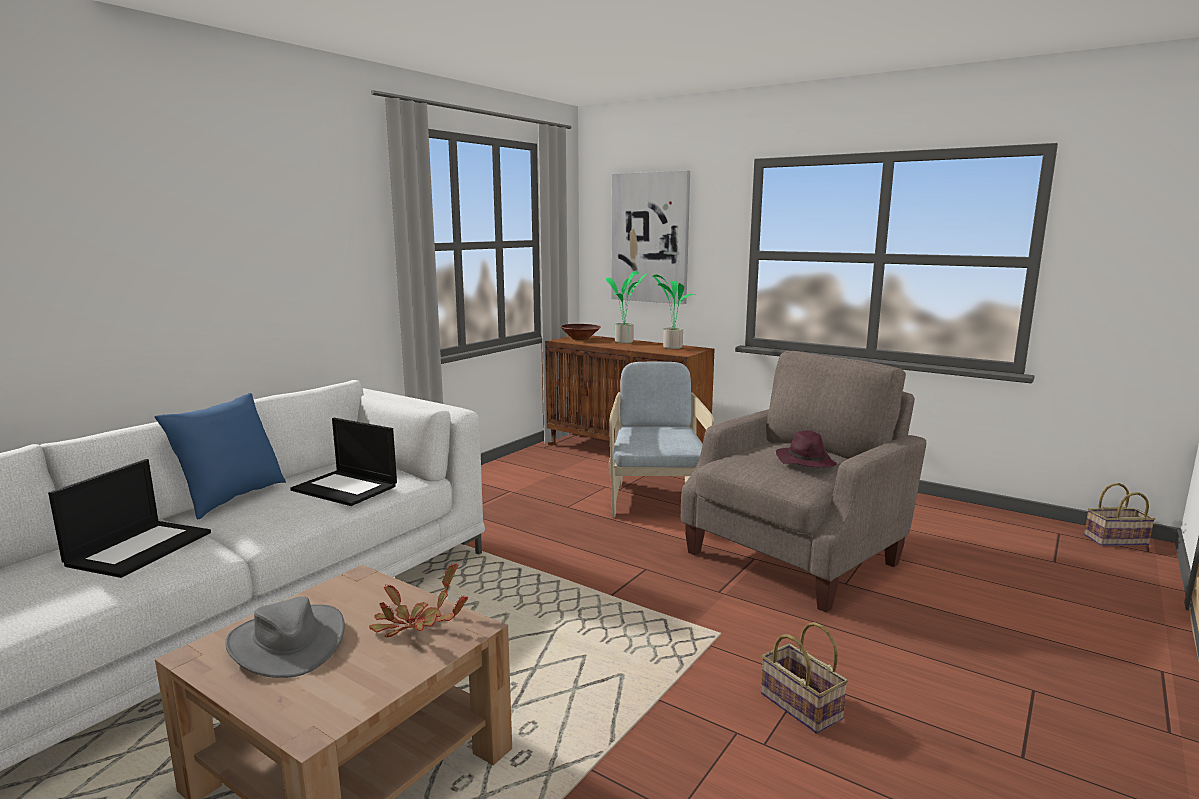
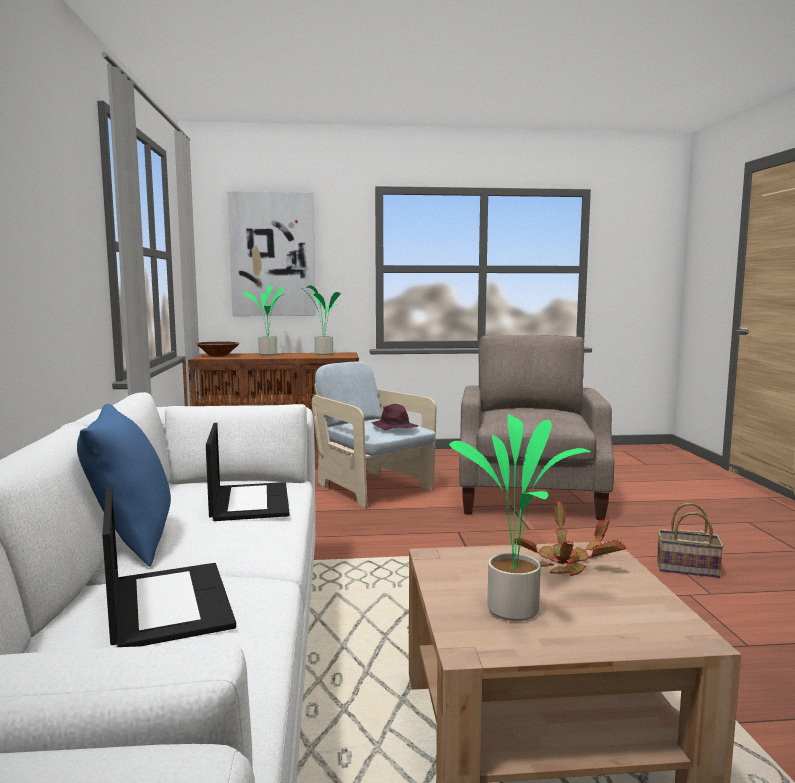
camera: 40 degrees left, 5 degrees down
grey hat [225,596,345,678] -> potted plant [449,414,591,621]
laptop [290,418,397,506] -> laptop turned 90 degrees counterclockwise [206,423,289,521]
purple hat [776,430,837,467] -> purple hat moved to [372,404,418,430]
basket [1084,483,1155,546] -> none

